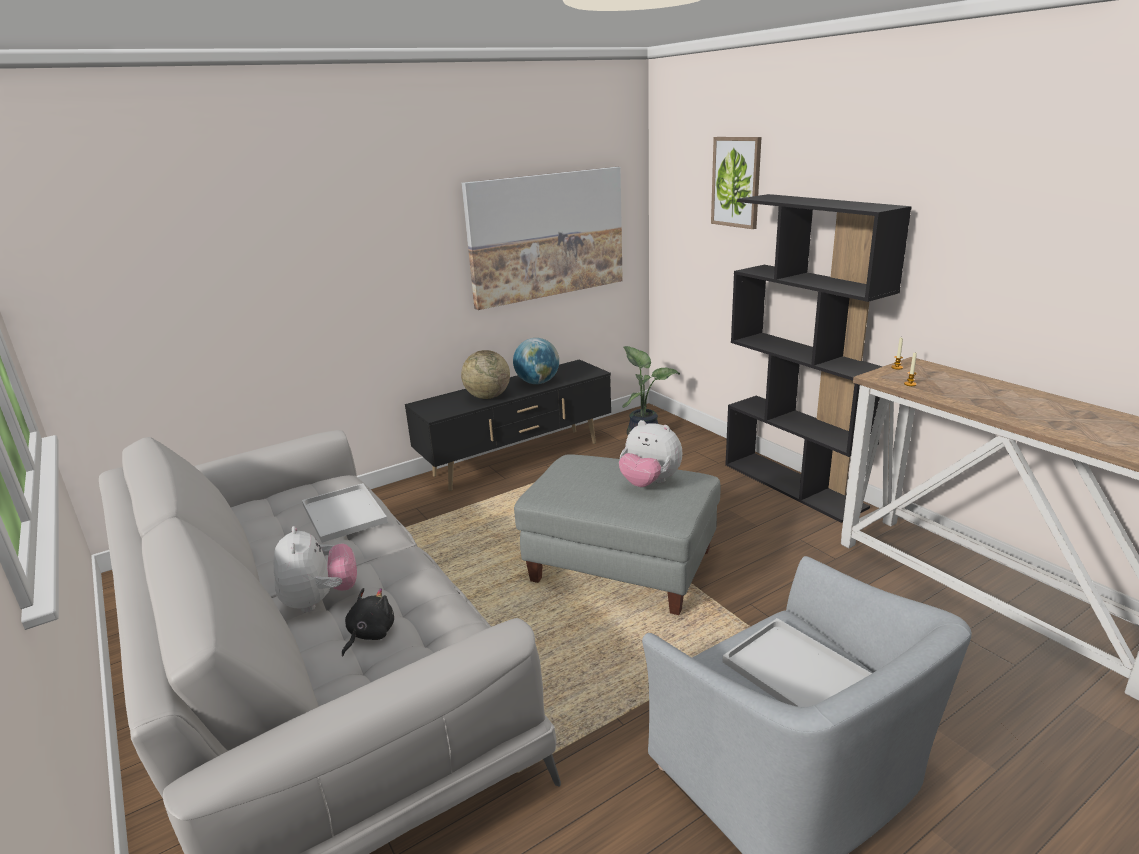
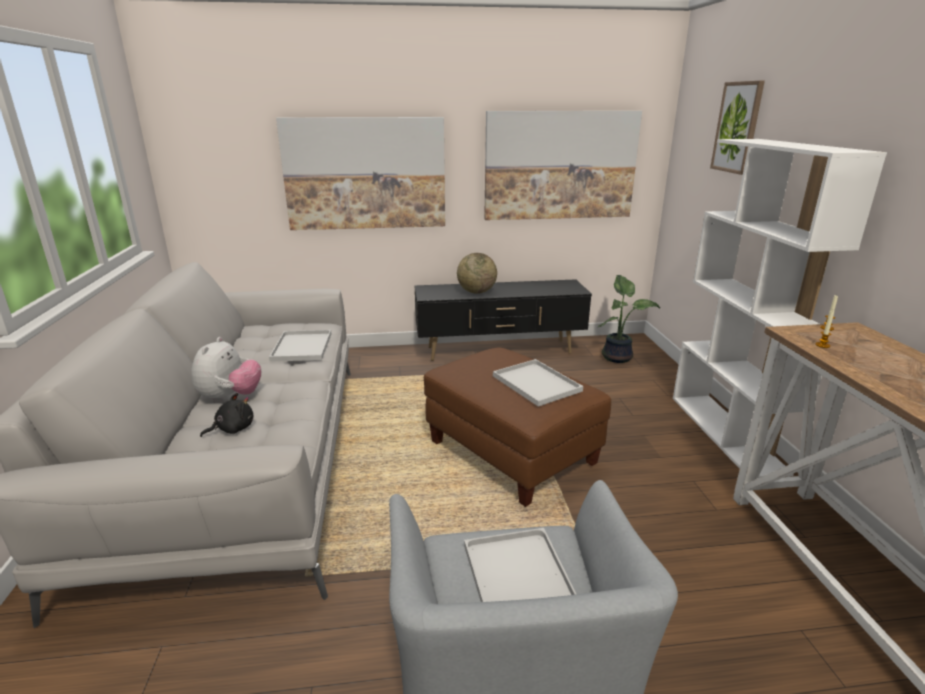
camera: 25 degrees right, 0 degrees up
globe [513,338,559,384] -> none
grey ottoman [514,454,721,615] -> brown ottoman [424,347,611,507]
plush toy [619,420,682,487] -> white tray [493,359,583,407]
black bookcase [725,194,912,523] -> white bookcase [673,139,887,478]
none -> picture [276,117,445,230]

